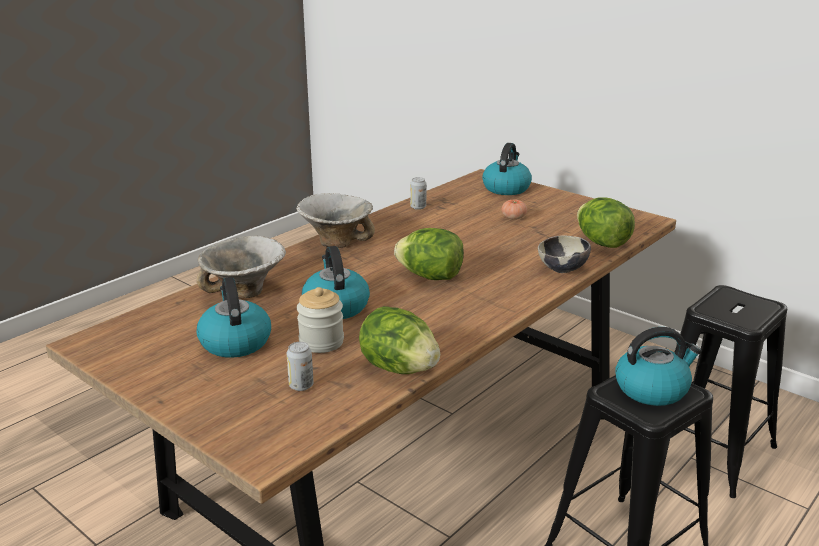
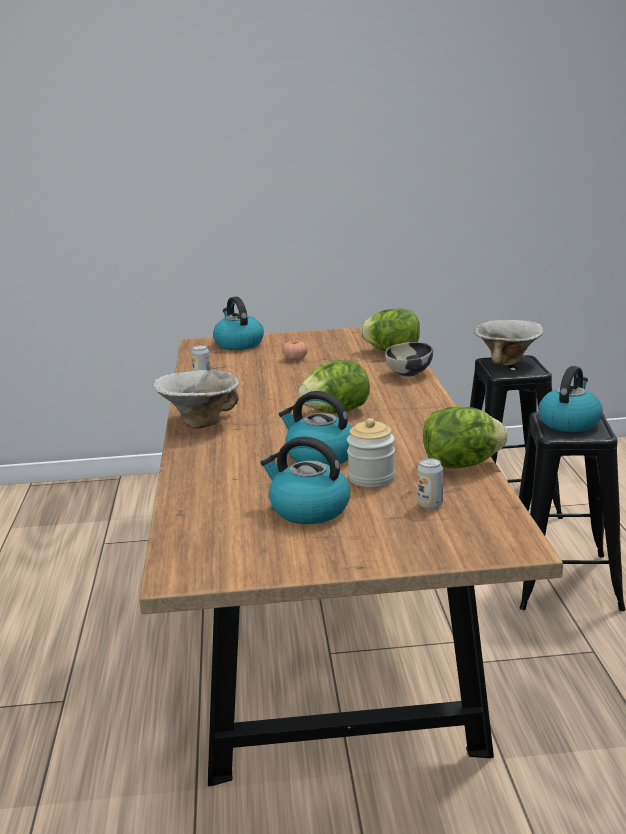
camera: 45 degrees left, 5 degrees down
bowl [197,236,286,298] -> bowl moved to [474,320,544,366]

